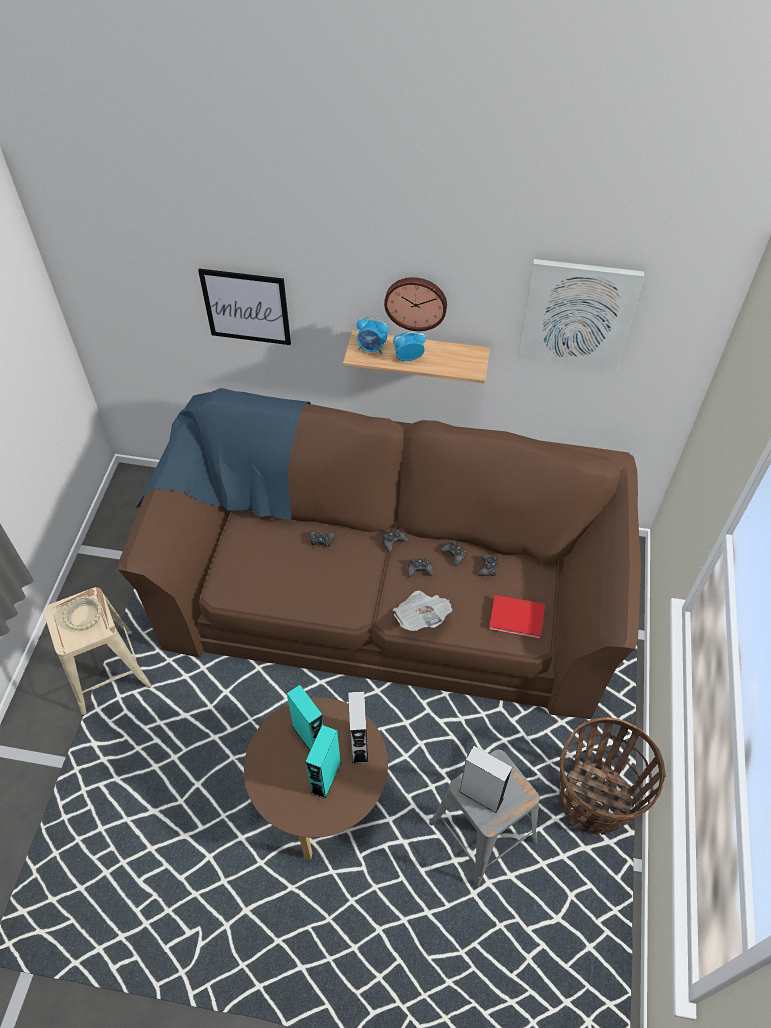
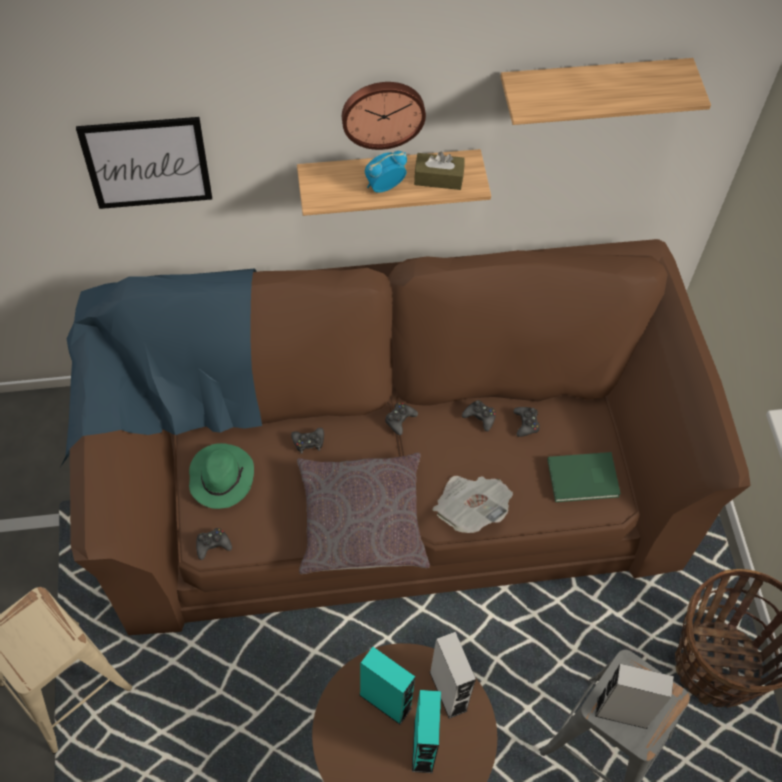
camera: 20 degrees left, 5 degrees up
beige bowl [62,596,102,630] -> none
alarm clock [356,316,389,354] -> none
black game controller [408,558,433,577] -> black game controller moved to [196,528,232,560]
red book [489,595,545,639] -> green book [548,452,621,502]
picture [518,259,644,371] -> shelf [500,58,711,125]
none -> green hat [189,443,254,509]
none -> grey pillow [297,453,430,574]
none -> brown tissue box [414,152,465,190]

